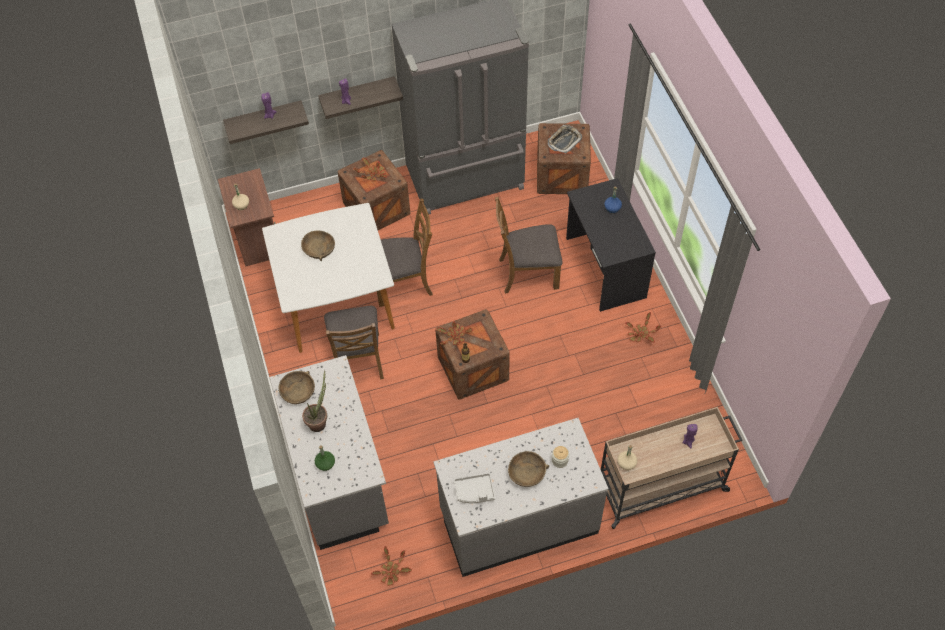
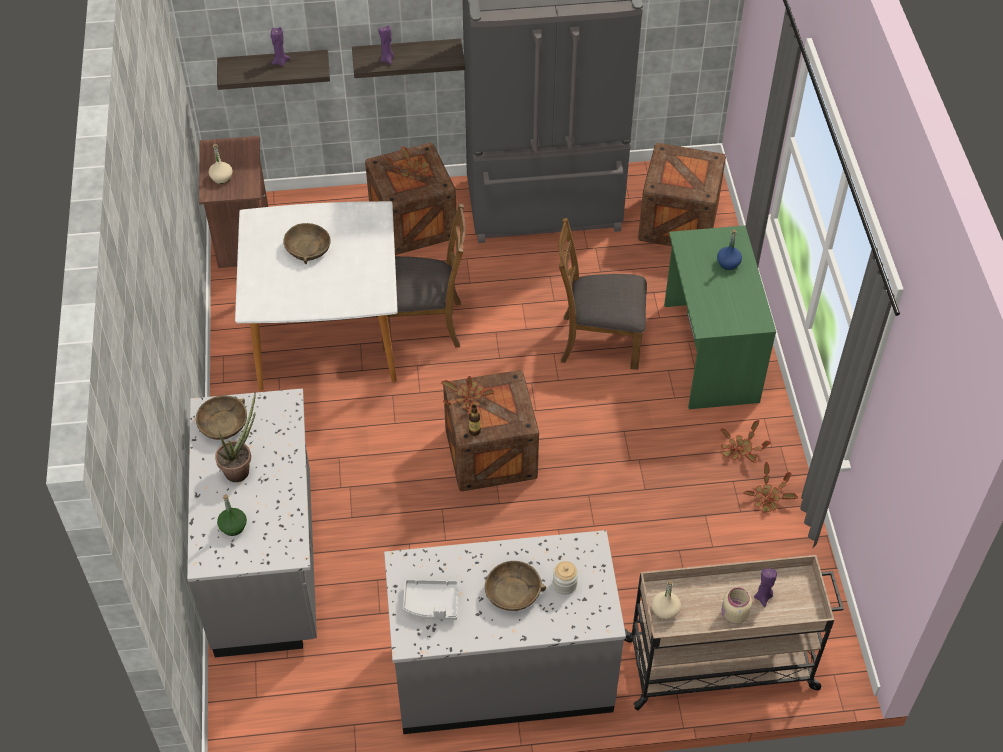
camera: 10 degrees right, 5 degrees down
brown chair [324,306,384,379] -> none
potted plant [371,546,412,586] -> potted plant moved to [743,462,798,513]
tray [548,125,582,154] -> none
black desk [566,178,656,312] -> green desk [664,226,776,409]
none -> beige jar [721,588,752,624]

